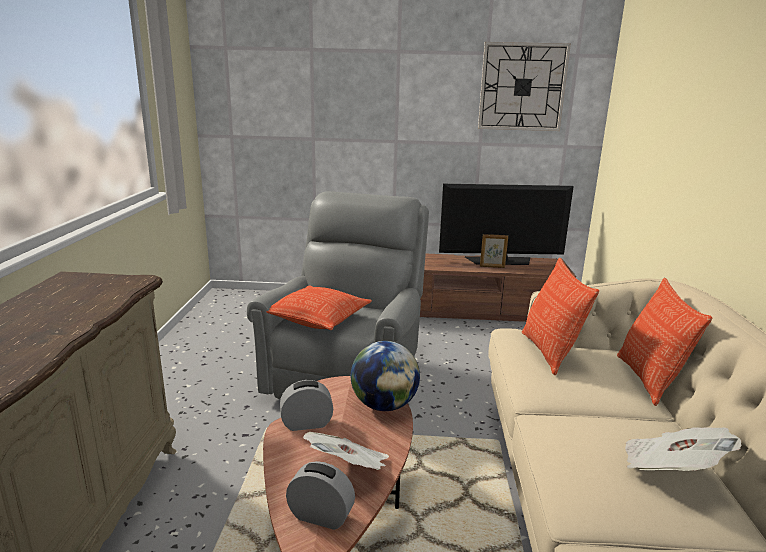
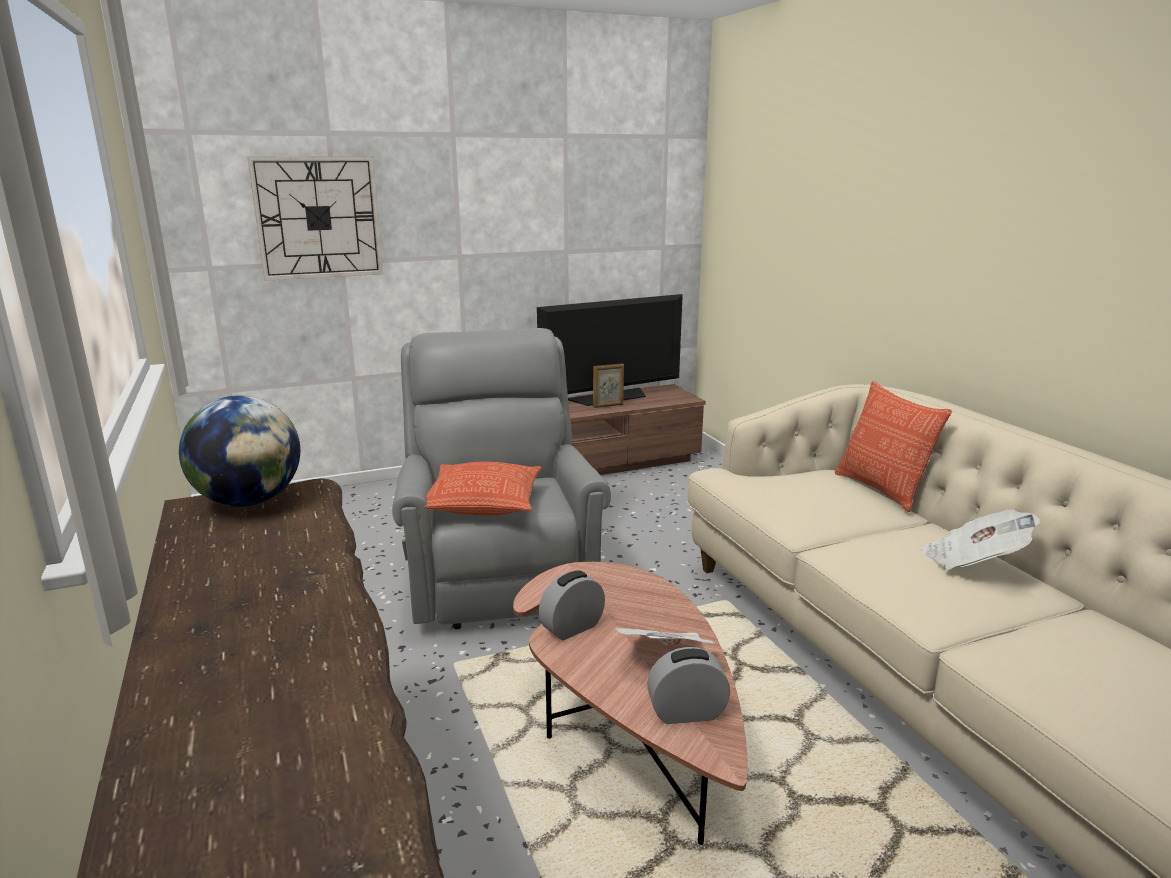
camera: 25 degrees left, 0 degrees up
globe [351,341,420,411] -> globe moved to [179,395,300,507]
wall clock [478,42,571,131] -> wall clock moved to [247,156,383,281]
orange pillow [522,258,599,375] -> none

